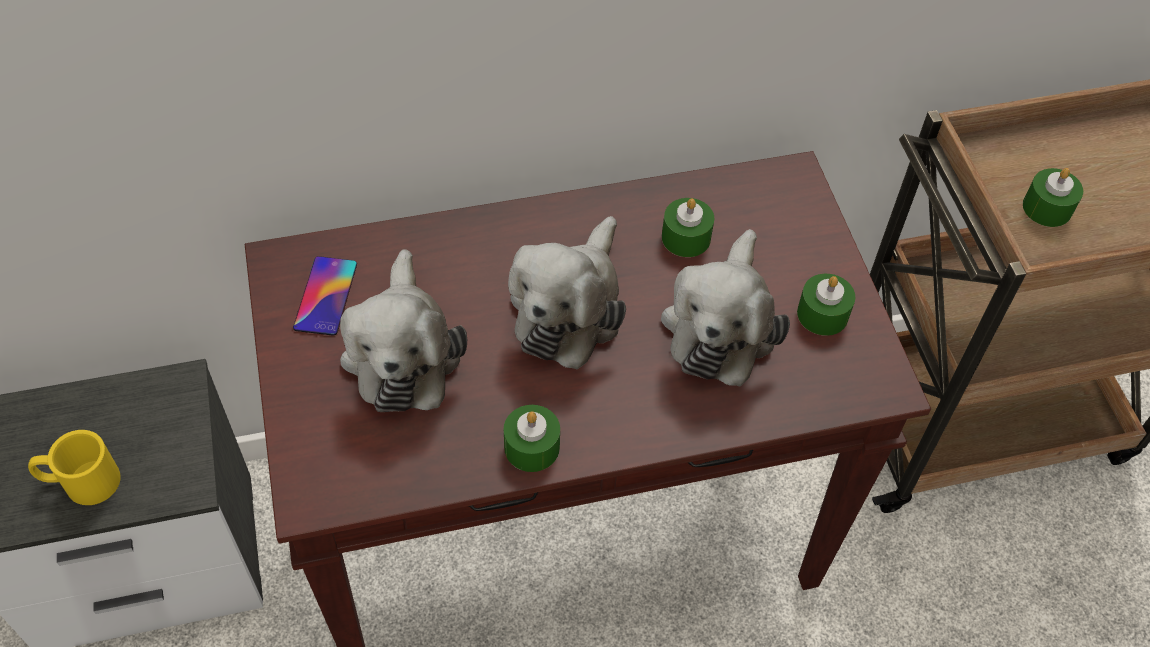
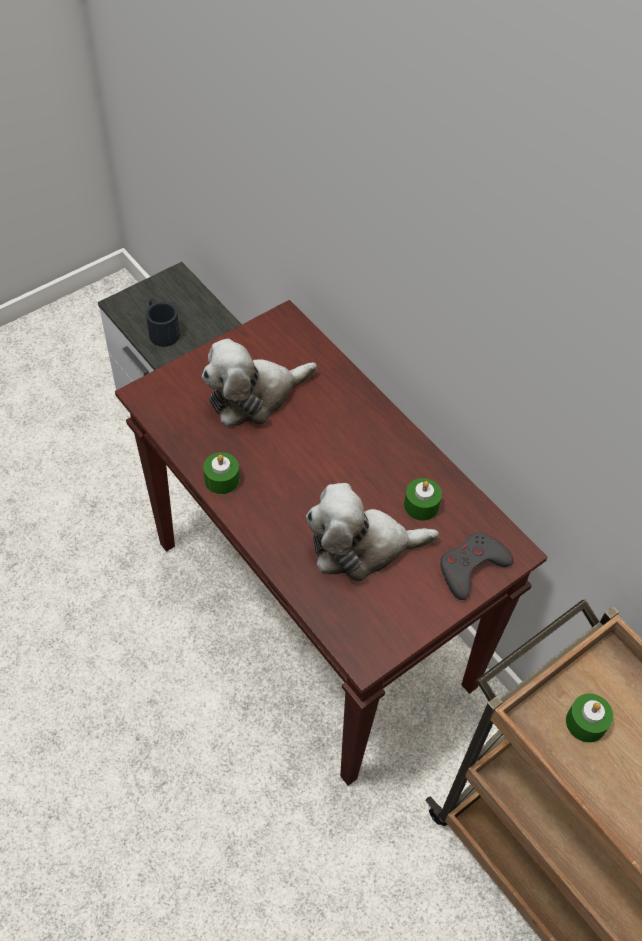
camera: 65 degrees right, 0 degrees up
yellow mug [28,430,121,505] -> black mug [146,299,180,347]
phone [293,256,357,336] -> none
plush toy [508,216,626,369] -> none
green candle [797,274,855,336] -> none
none -> grey game controller [440,532,513,600]

